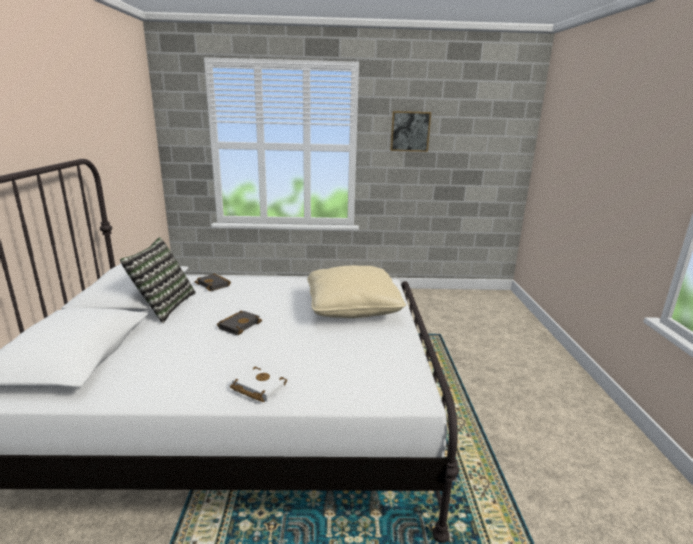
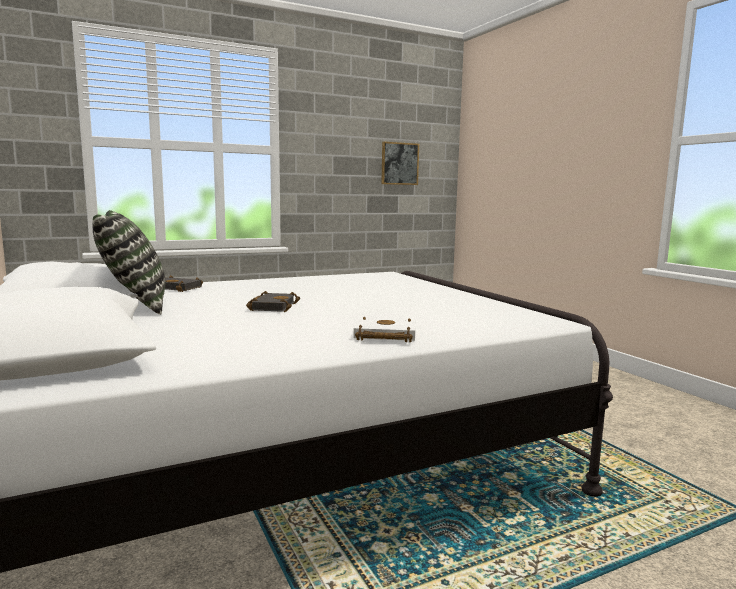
camera: 25 degrees left, 10 degrees down
beige pillow [307,265,406,318] -> none
picture [390,111,431,152] -> picture moved to [381,142,419,185]

